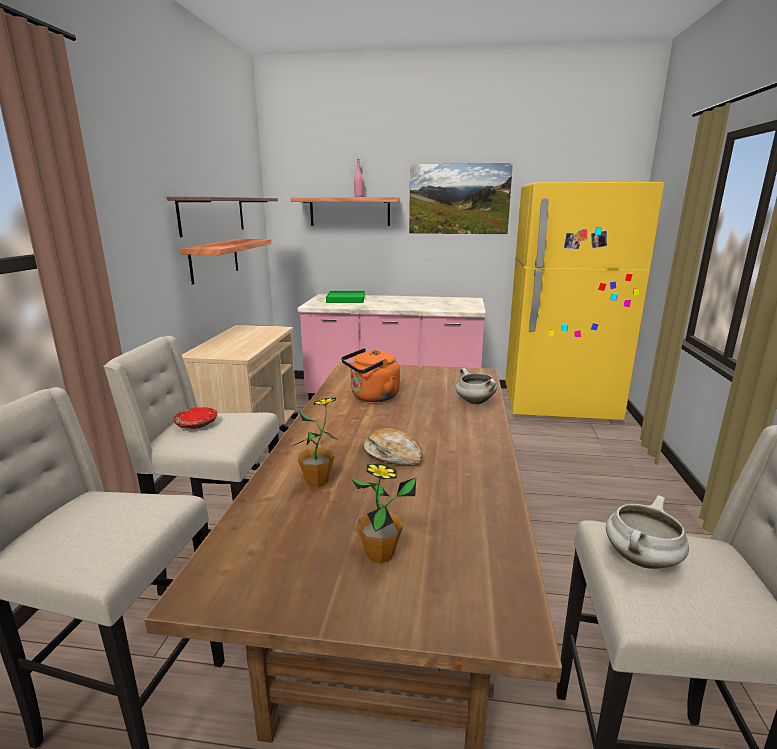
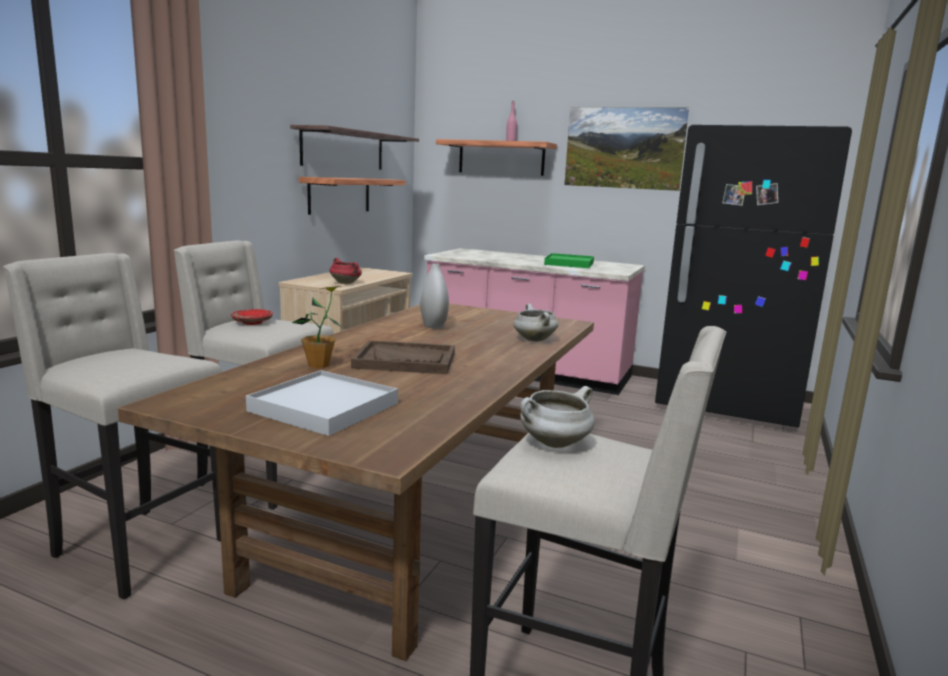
camera: 15 degrees right, 5 degrees down
green tray [326,291,365,303] -> green tray moved to [544,253,594,268]
orange kettle [341,348,400,402] -> white vase [420,263,449,329]
potted plant [350,464,416,564] -> white tray [246,370,398,436]
bread [363,428,423,466] -> brown tray [351,340,455,374]
yellow fridge [505,182,664,420] -> black fridge [655,125,852,427]
none -> red cooking pot [329,258,362,284]

